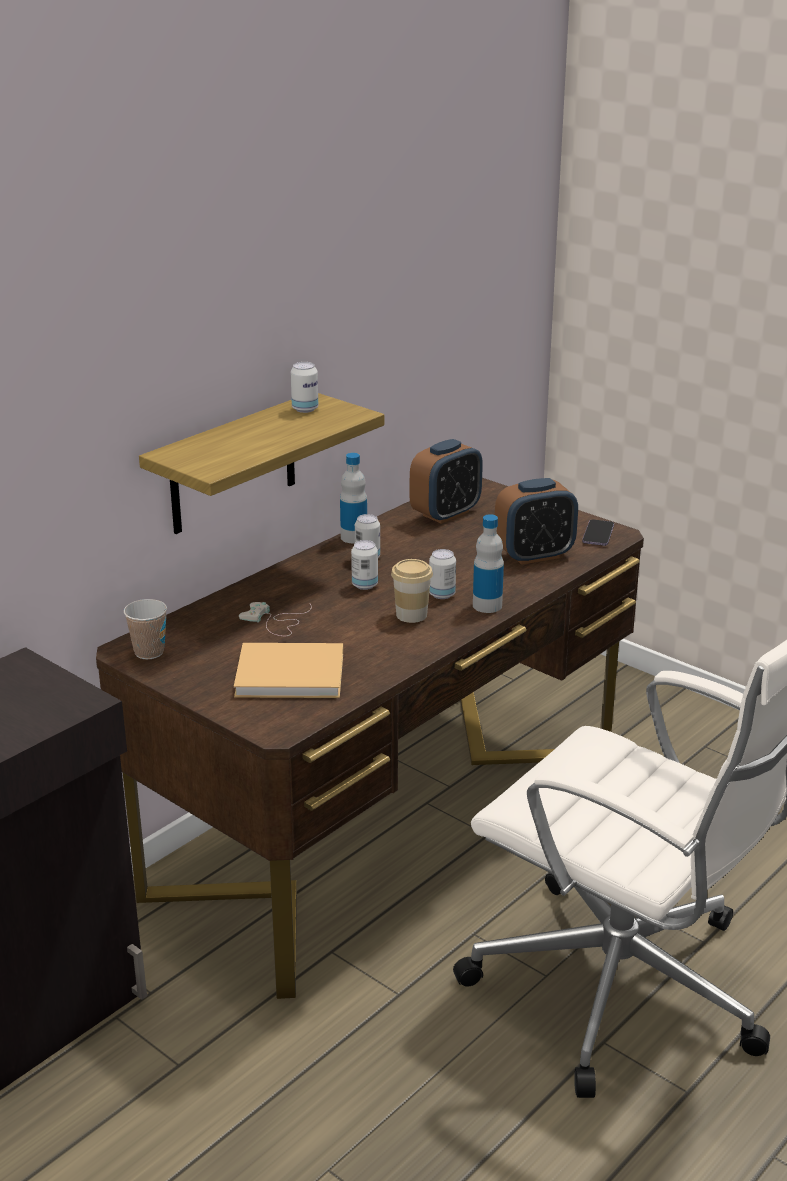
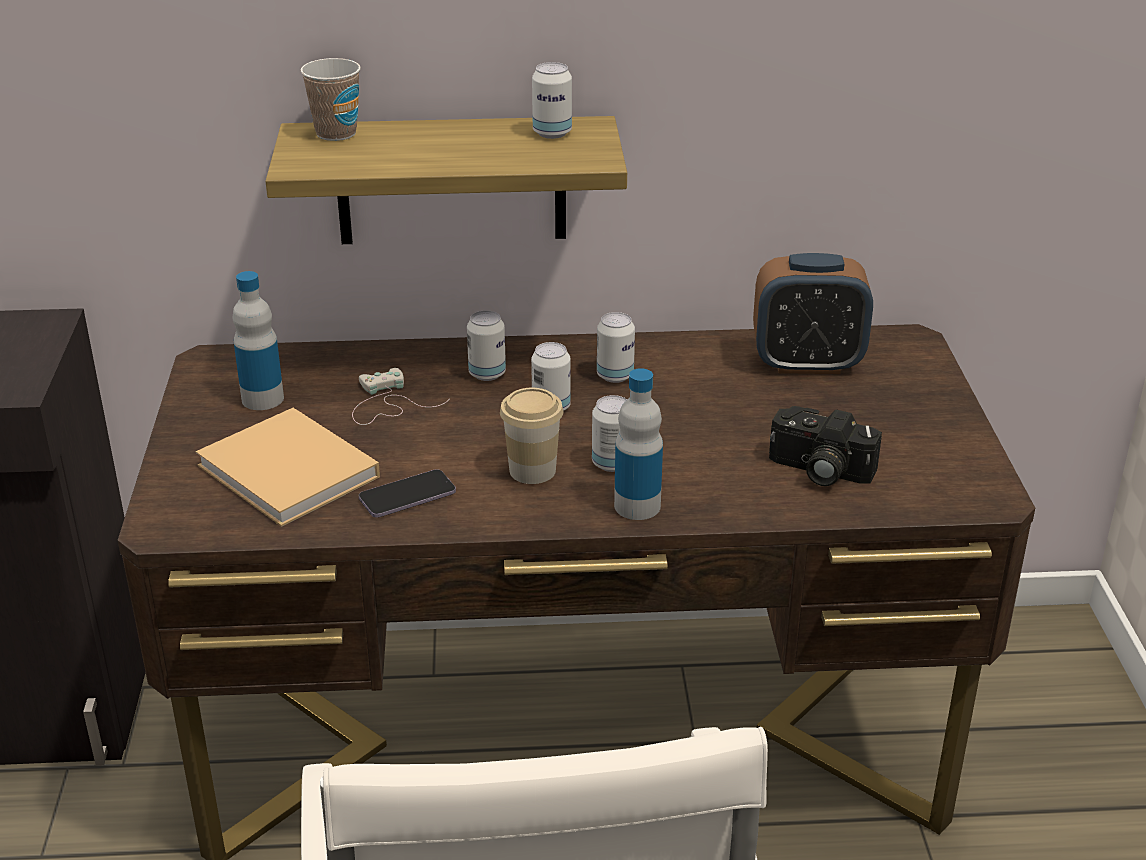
camera: 45 degrees right, 5 degrees up
cup [124,599,167,659] -> cup moved to [301,58,361,141]
bottle [340,453,367,544] -> bottle moved to [233,271,284,410]
alarm clock [495,478,578,565] -> camera [769,406,882,486]
phone [582,519,614,546] -> phone moved to [359,469,456,518]
none -> can [467,311,506,381]

